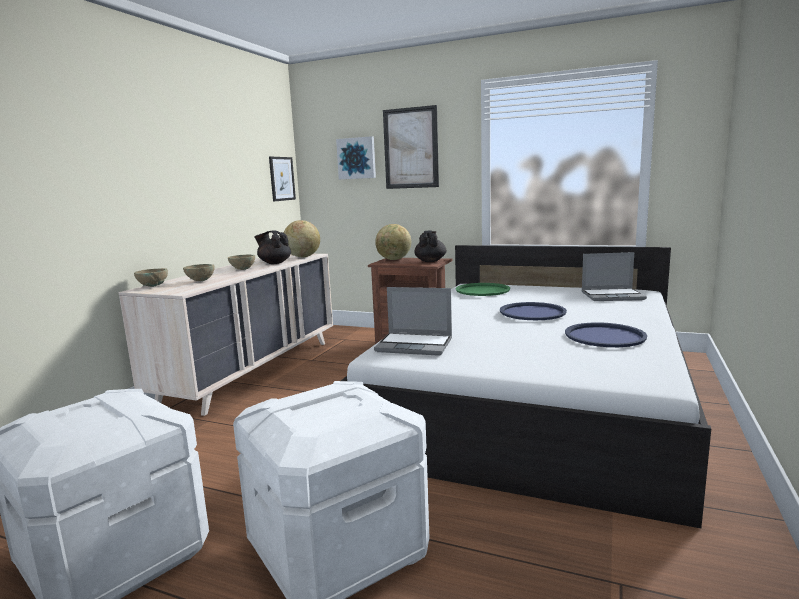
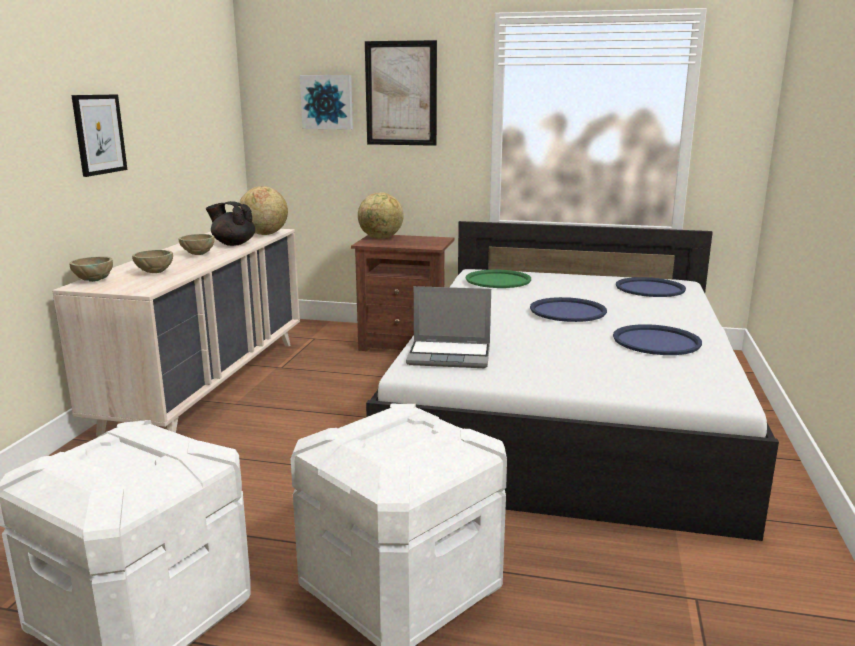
camera: 10 degrees left, 5 degrees up
picture [269,157,296,201] -> picture moved to [71,94,127,177]
black teapot [414,230,446,262] -> none
laptop [582,252,647,301] -> blue tray [616,277,686,297]

